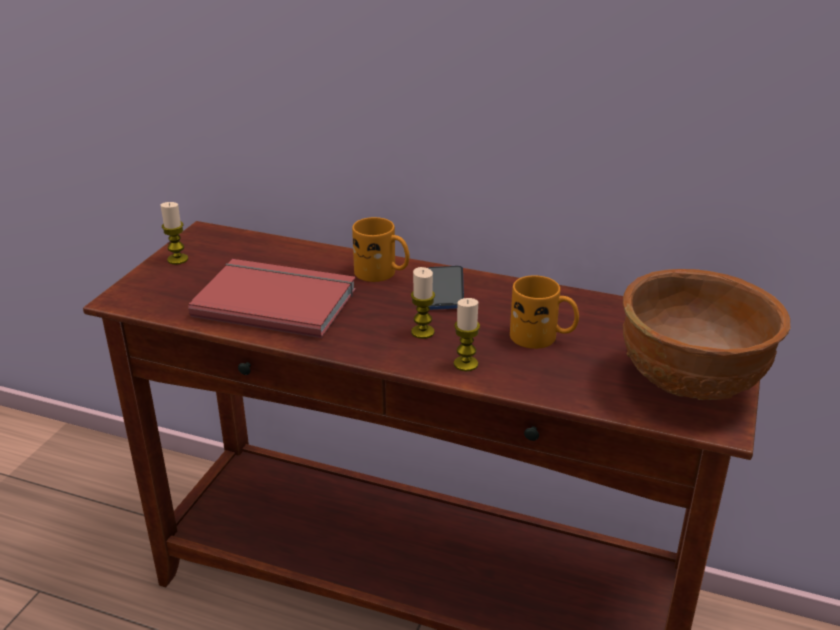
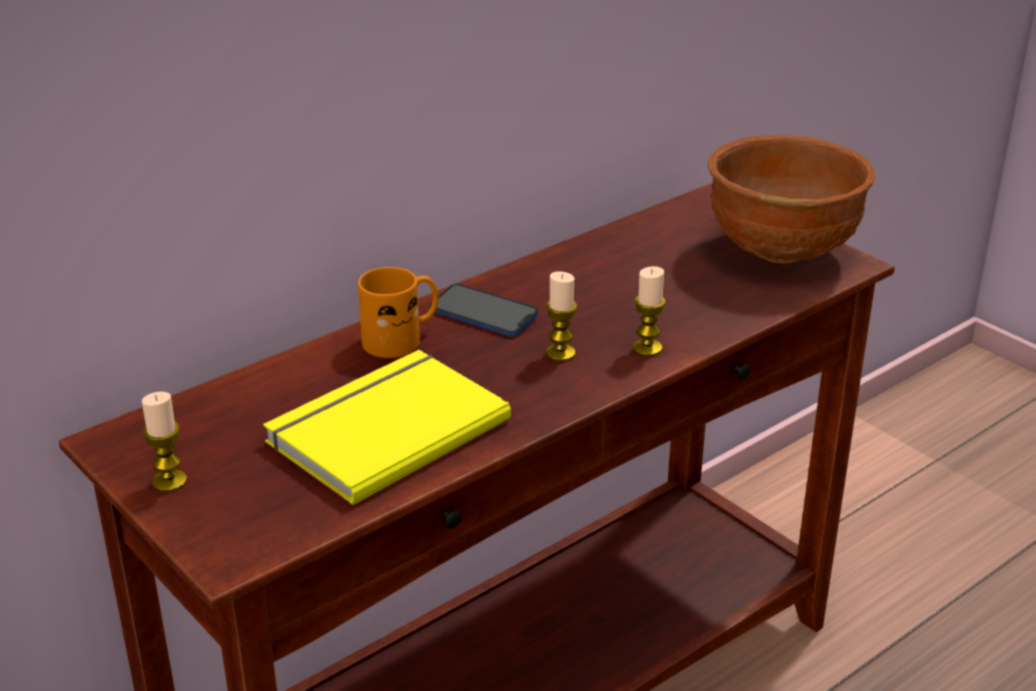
camera: 60 degrees left, 0 degrees up
red book [188,259,356,338] -> yellow book [263,350,511,505]
orange mug [510,275,579,349] -> none

